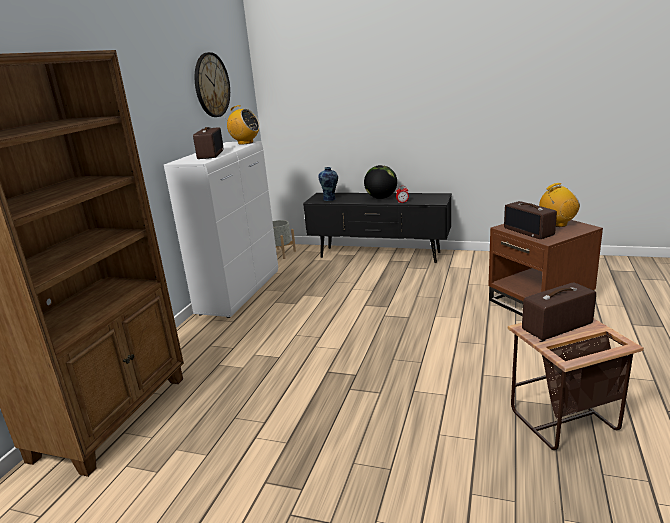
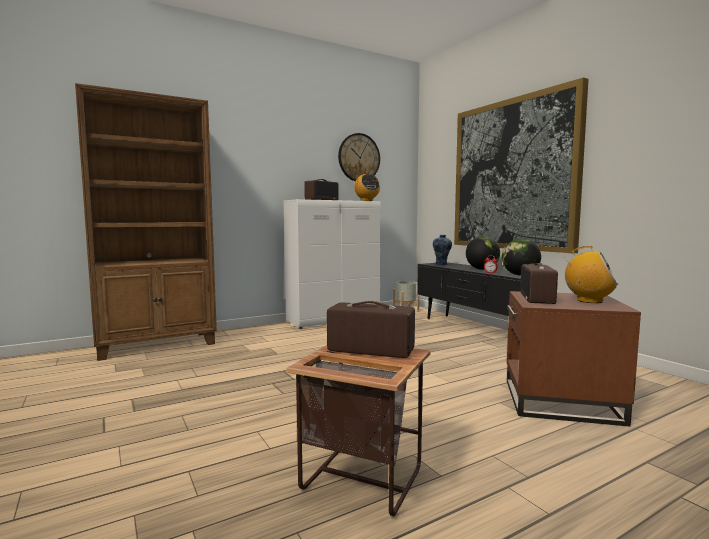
camera: 40 degrees right, 15 degrees down
none -> picture [454,78,588,253]
none -> globe [502,239,541,275]

